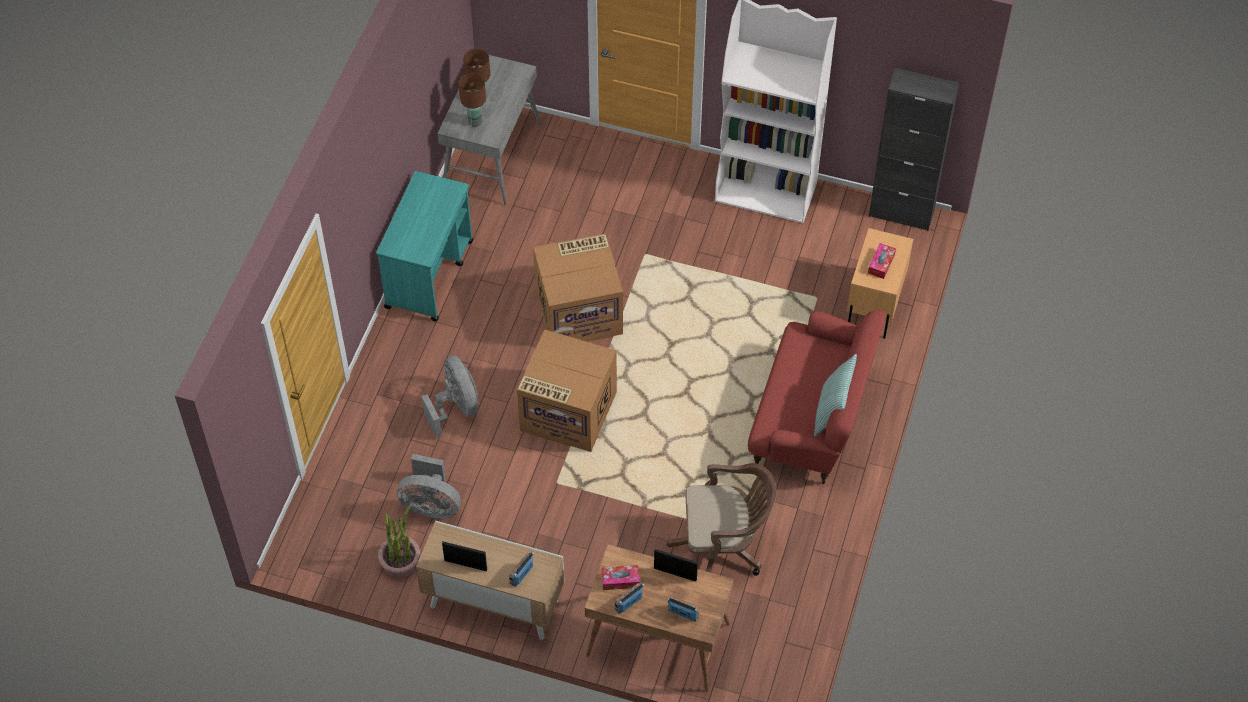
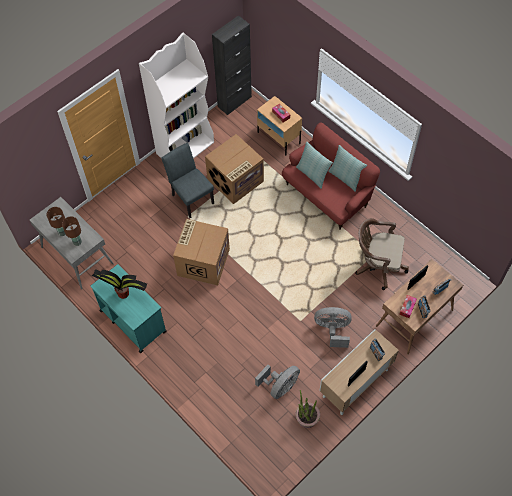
camera: 60 degrees left, 5 degrees up
grey fan [422,356,478,438] -> grey fan moved to [314,307,352,348]
cardboard box [517,329,617,452] -> cardboard box moved to [205,134,264,204]
brown office chair [667,463,776,576] -> brown office chair turned 105 degrees counterclockwise [355,218,409,290]
none -> potted plant [92,269,147,299]
none -> grey chair [162,143,214,218]
none -> pillow [296,141,333,189]

